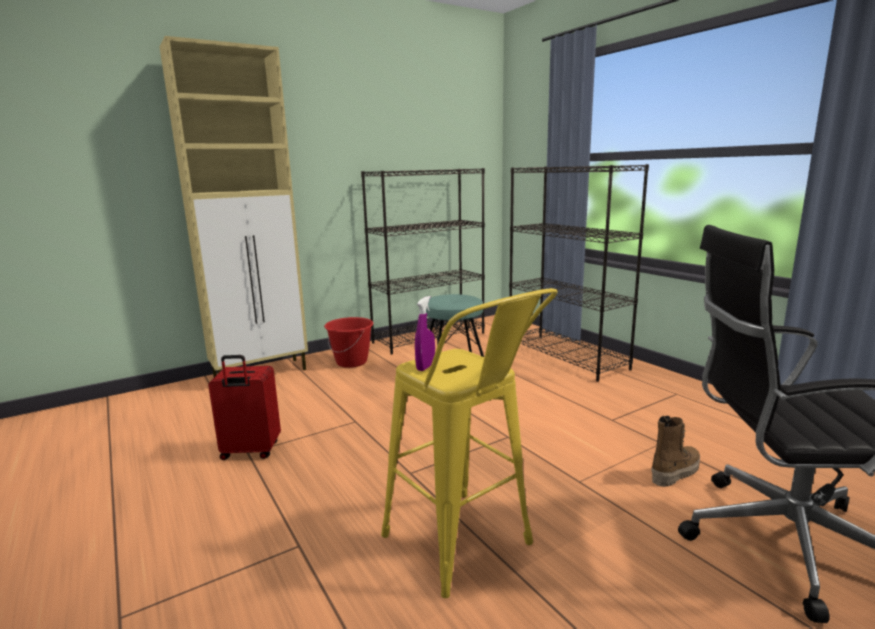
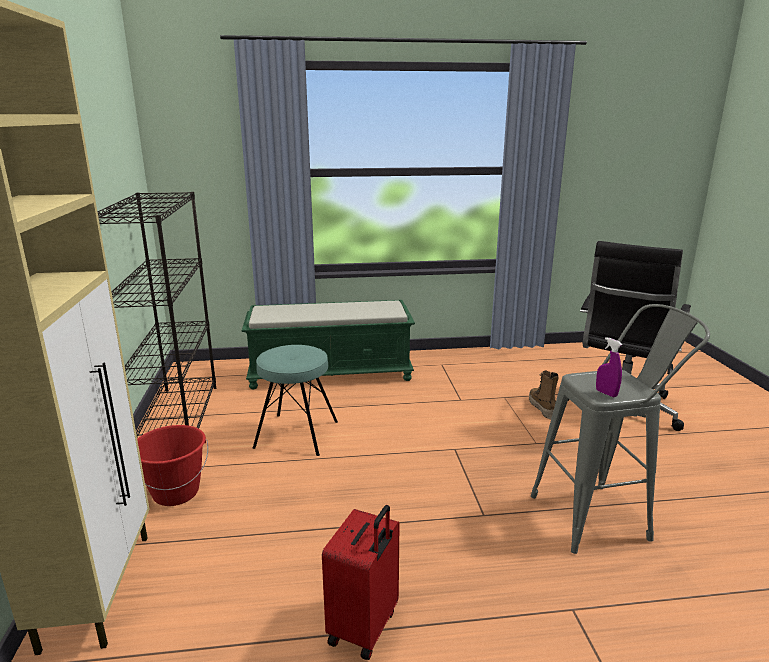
camera: 65 degrees left, 5 degrees up
yellow stool [381,288,558,598] -> grey stool [531,304,710,554]
black bookcase [509,164,649,382] -> green bench [242,300,415,389]

